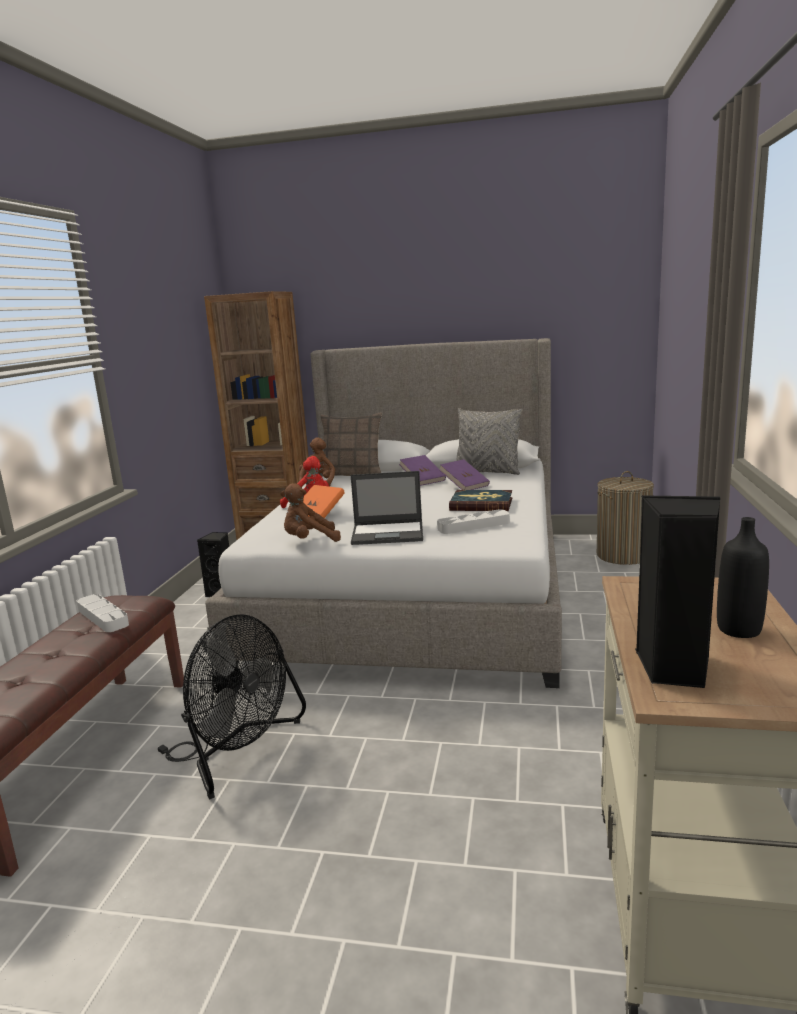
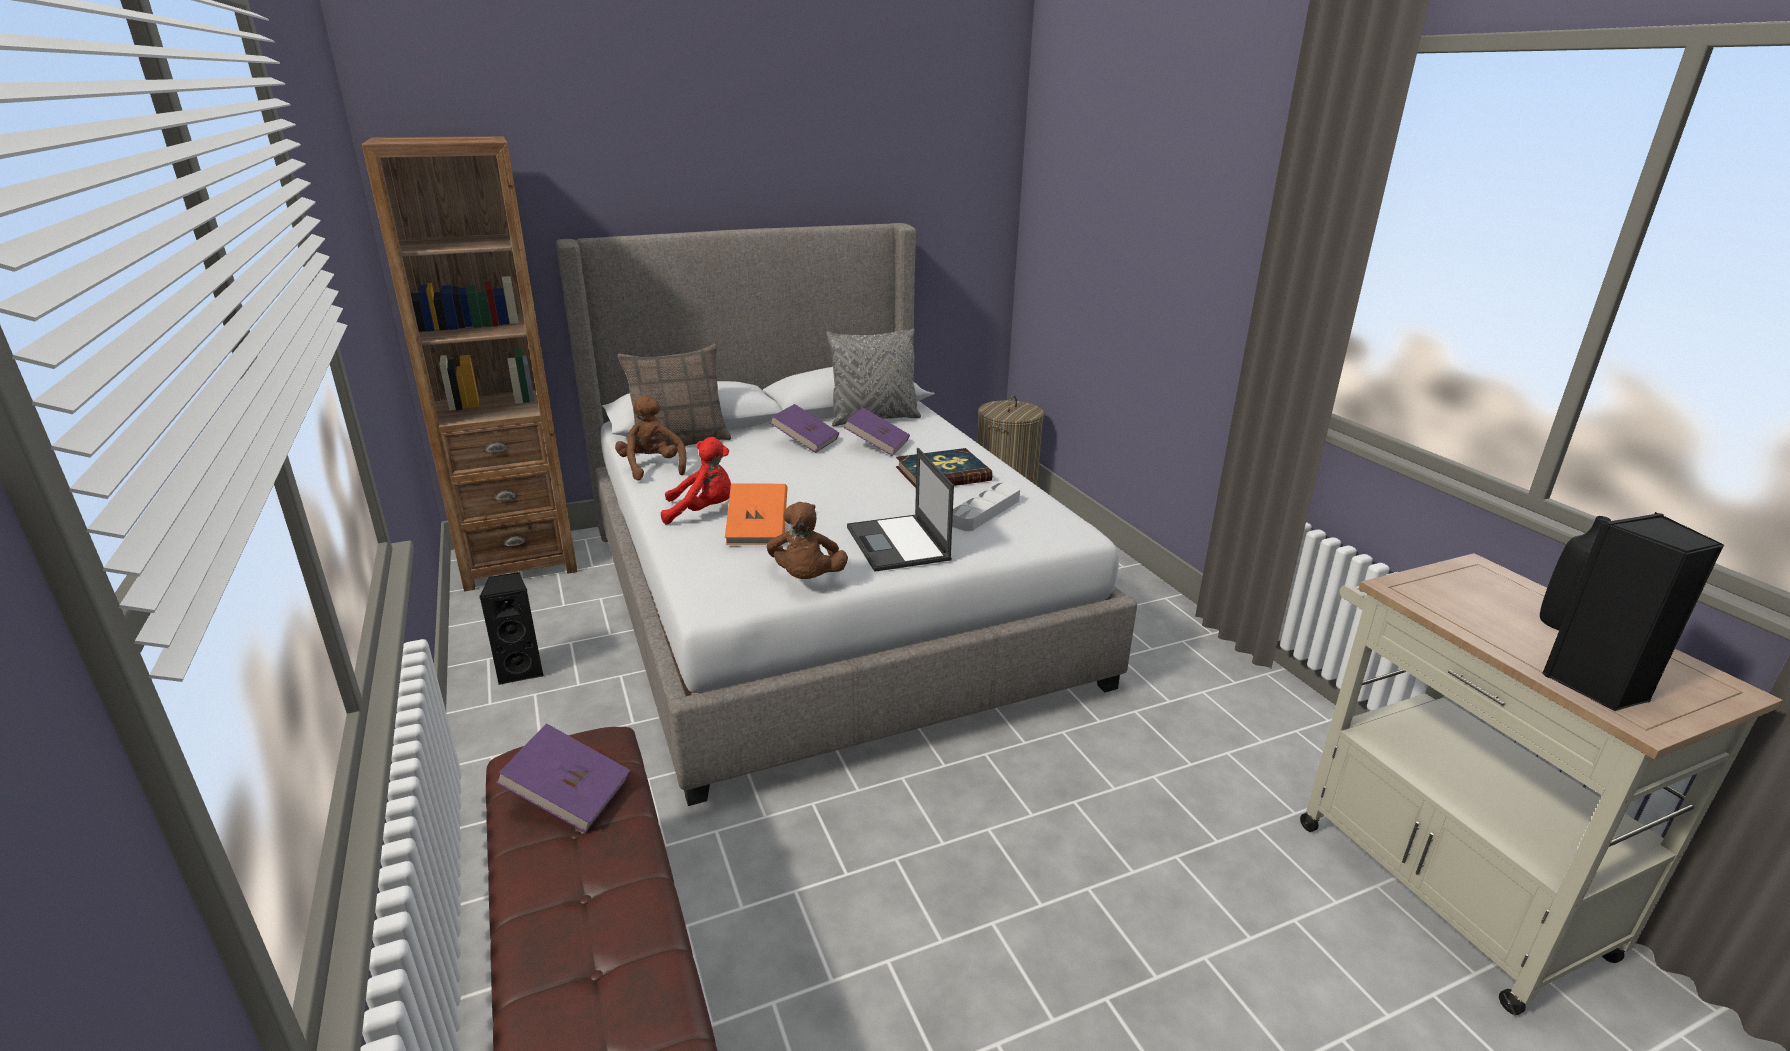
camera: 35 degrees left, 10 degrees up
grey tray [77,594,129,632] -> purple book [496,723,631,833]
black fan [158,615,306,800] -> none
brown plush toy [281,483,341,542] -> brown plush toy turned 45 degrees counterclockwise [767,502,848,579]
laptop [351,471,423,545] -> laptop turned 105 degrees clockwise [847,448,954,572]

